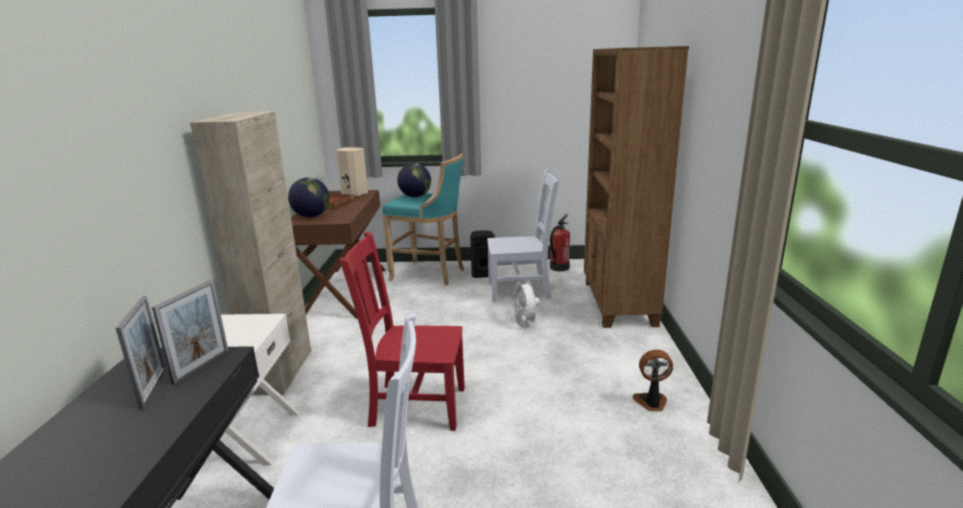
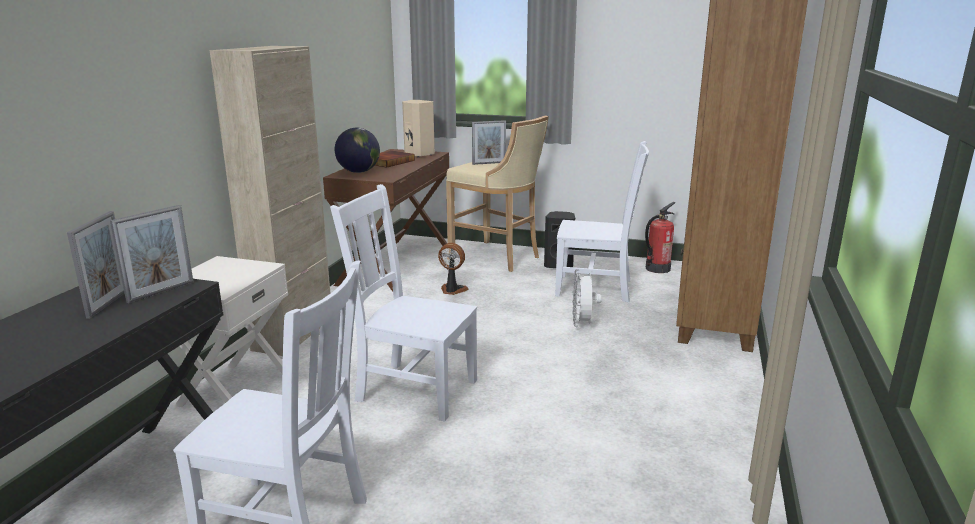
camera: 15 degrees right, 0 degrees up
red chair [340,232,465,431] -> white chair [330,184,477,422]
turquoise stool [382,154,464,285] -> beige stool [446,115,549,272]
globe [397,163,431,197] -> picture frame [472,120,506,165]
fan [632,350,673,411] -> fan moved to [438,243,469,295]

